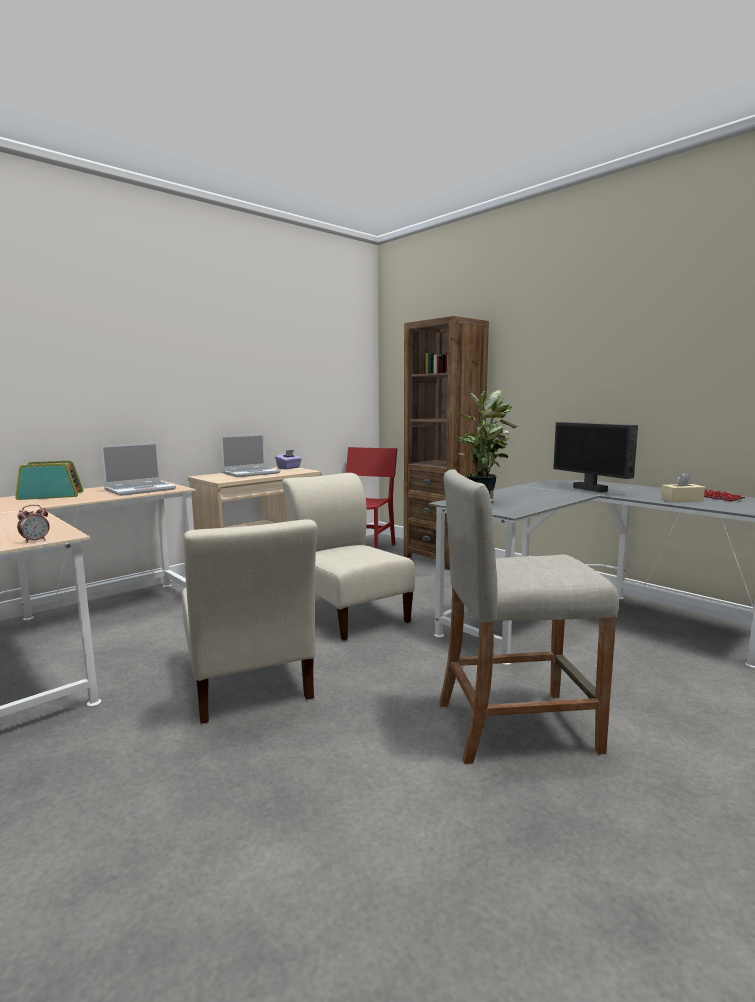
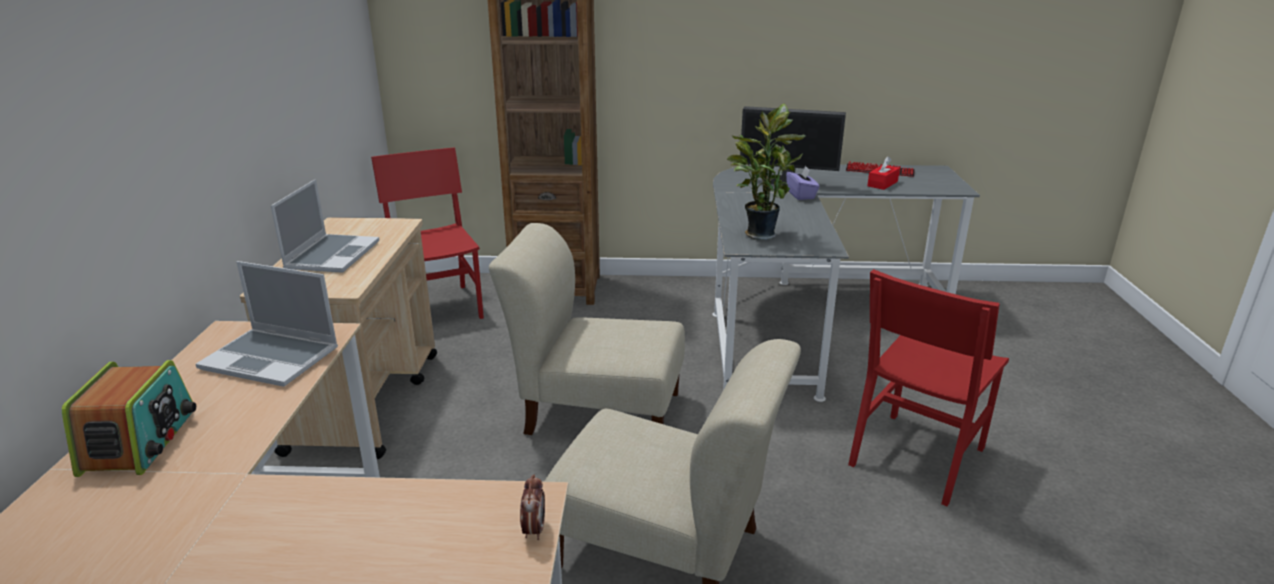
camera: 45 degrees left, 15 degrees up
radio [15,460,83,500] -> radio turned 150 degrees clockwise [62,360,196,477]
laptop [101,442,176,496] -> laptop turned 105 degrees clockwise [196,261,338,387]
purple tissue box [275,450,302,469] -> purple tissue box moved to [786,166,820,200]
beige stool [439,469,619,764] -> red chair [848,269,1009,506]
beige tissue box [661,472,705,502] -> red tissue box [867,156,900,190]

